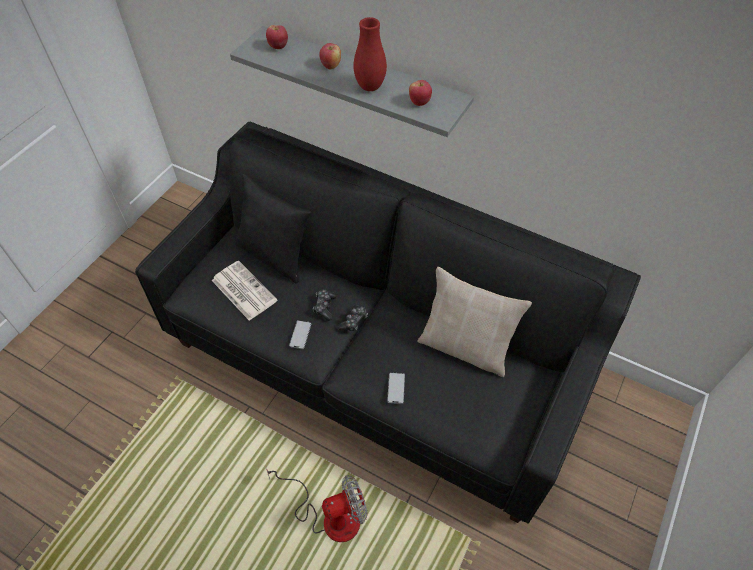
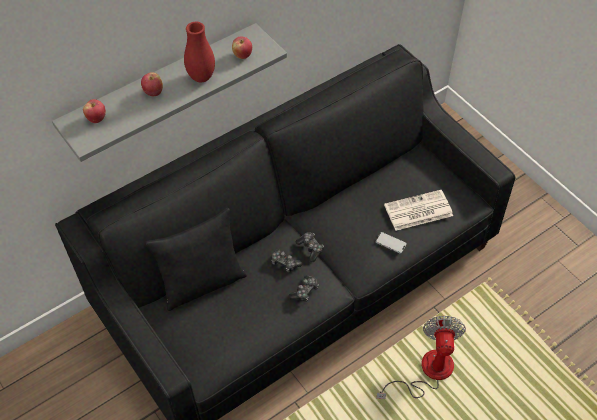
camera: 65 degrees left, 0 degrees up
newspaper [212,261,277,321] -> newspaper moved to [384,190,453,231]
phone [289,320,311,349] -> game controller [289,275,319,301]
beige pillow [418,267,532,377] -> none

